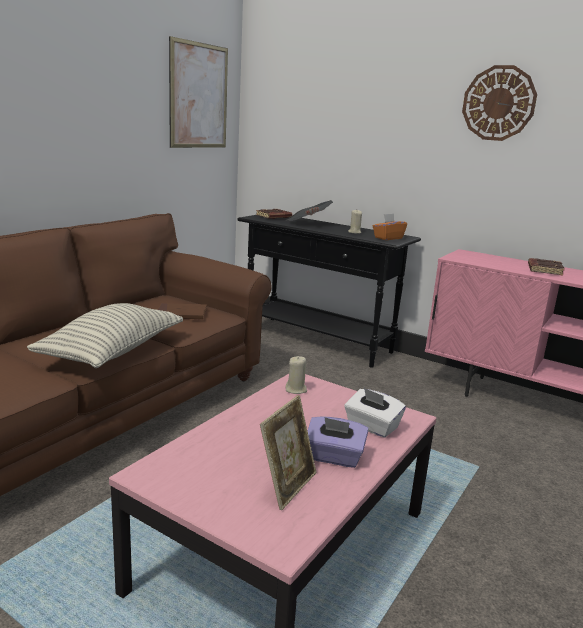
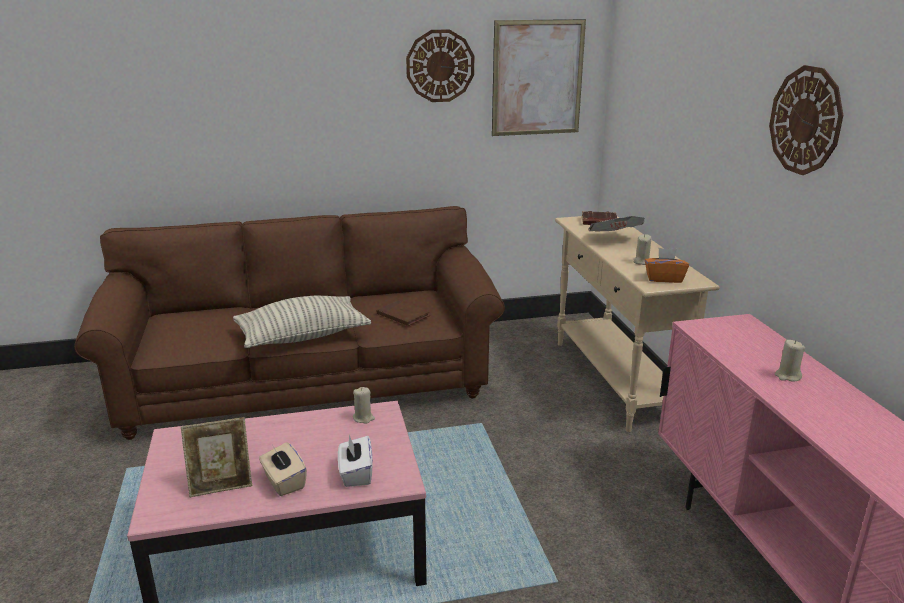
camera: 45 degrees right, 5 degrees up
black console table [238,215,421,368] -> beige console table [555,216,720,432]
purple tissue box [307,416,368,468] -> beige tissue box [259,442,307,496]
brown book [528,258,565,275] -> beige candle [775,340,805,382]
none -> wall clock [406,29,474,102]

